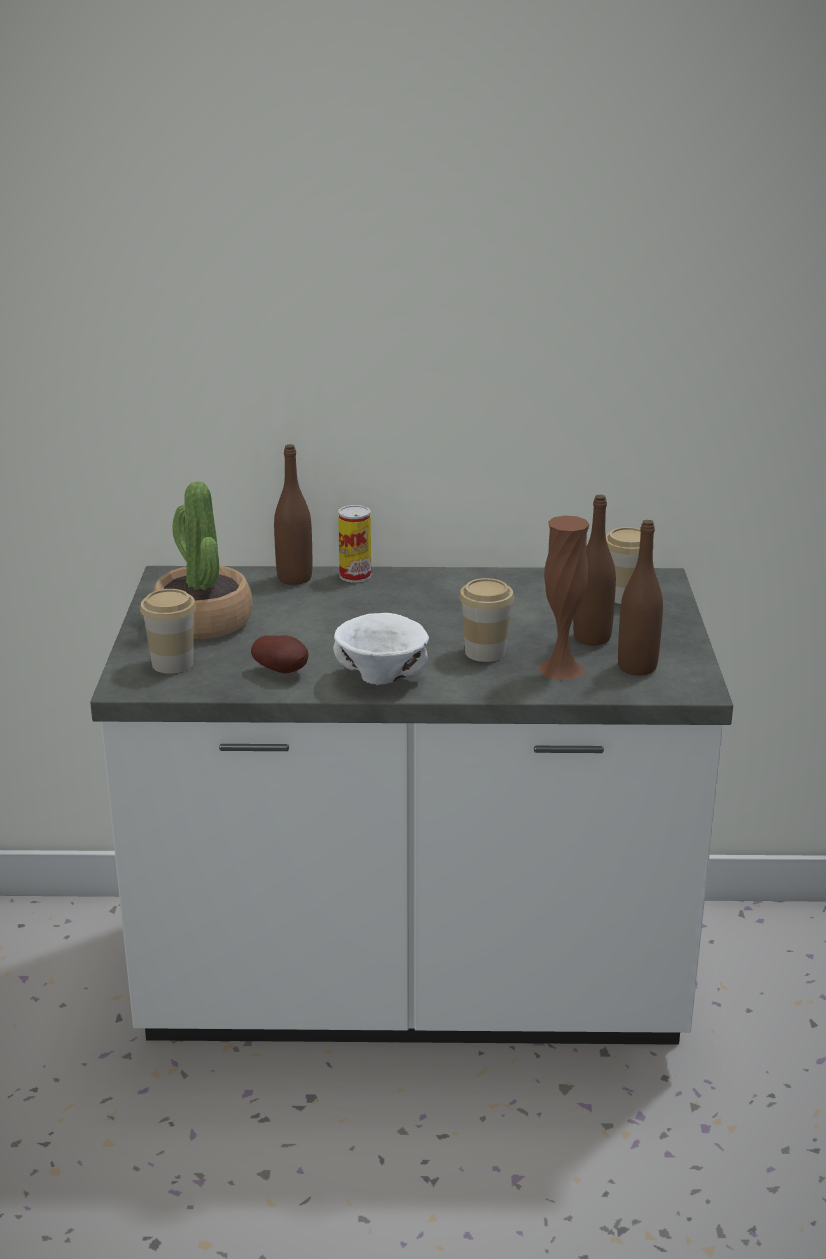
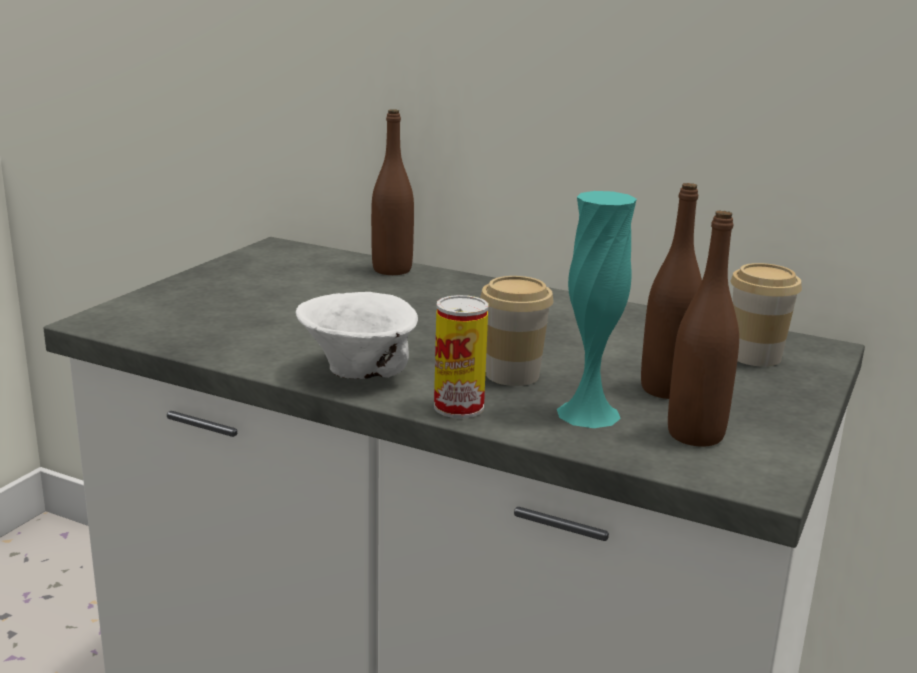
camera: 25 degrees right, 5 degrees down
cup [140,589,196,674] -> none
potted plant [153,481,253,639] -> none
potato [251,635,309,673] -> none
can [338,505,371,583] -> can moved to [434,295,488,418]
brown vase [539,515,589,680] -> turquoise vase [557,191,637,428]

